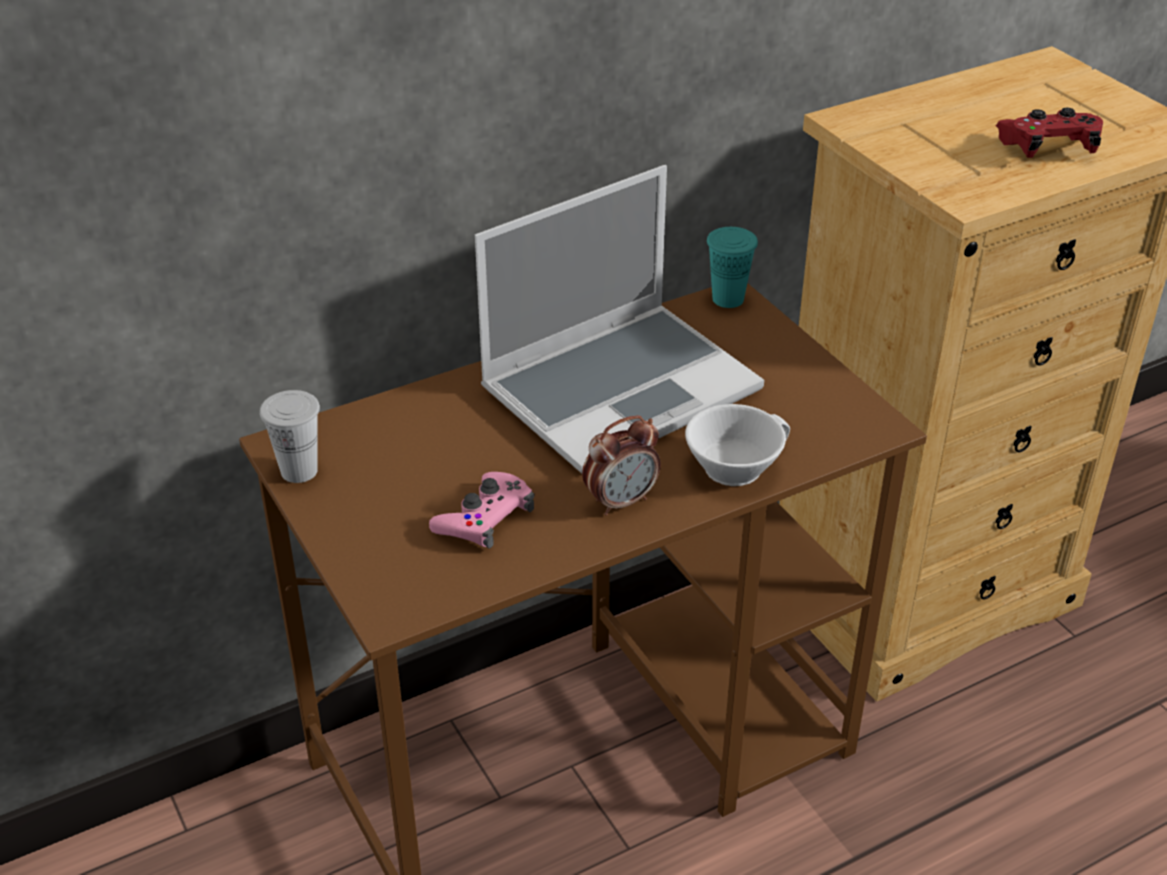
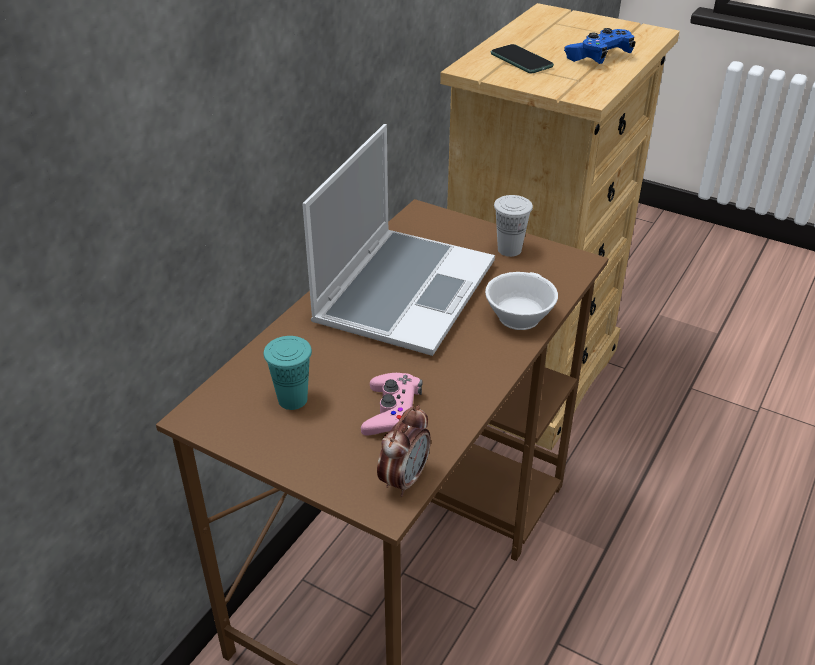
camera: 30 degrees left, 0 degrees up
white cup [260,390,320,483] -> white cup moved to [494,195,533,257]
alarm clock [582,415,661,516] -> alarm clock moved to [377,405,431,497]
turquoise cup [707,227,758,308] -> turquoise cup moved to [264,336,312,410]
red game controller [996,108,1103,158] -> blue game controller [564,28,636,64]
none -> phone [491,44,554,73]

